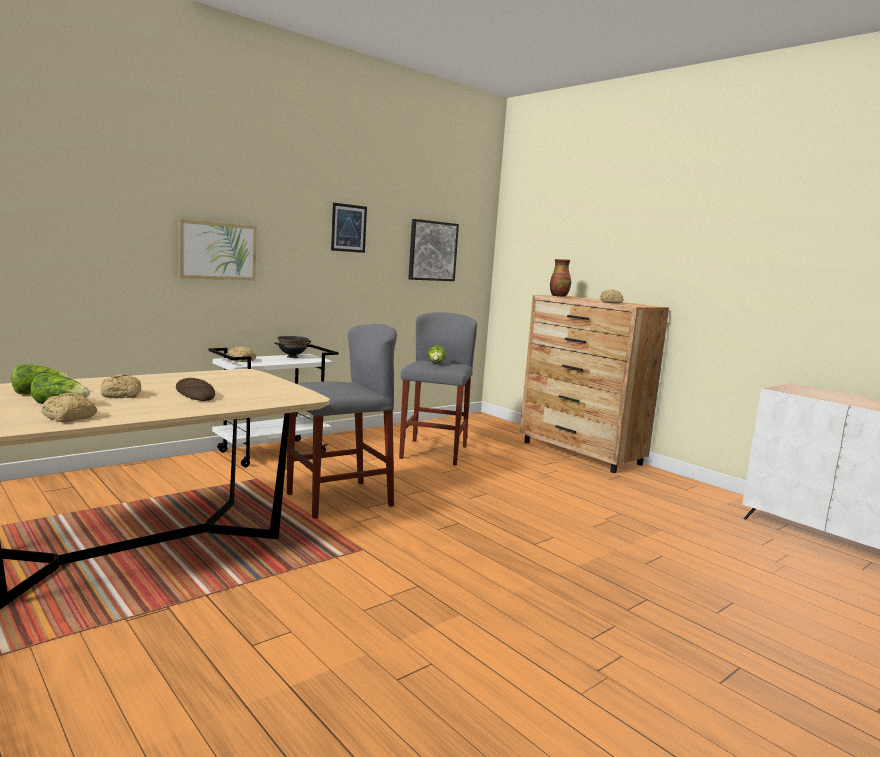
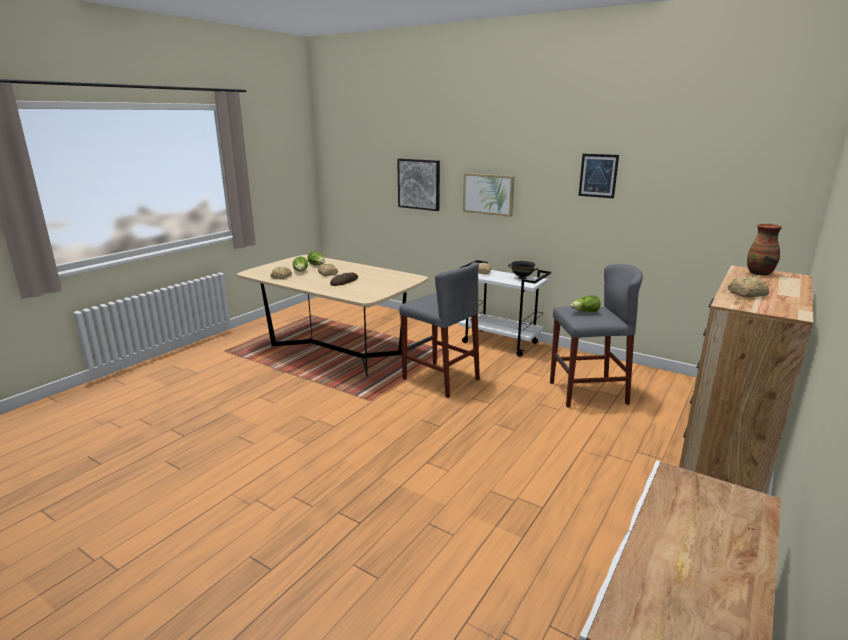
camera: 75 degrees right, 10 degrees up
picture [408,219,459,281] -> picture moved to [397,159,440,211]

